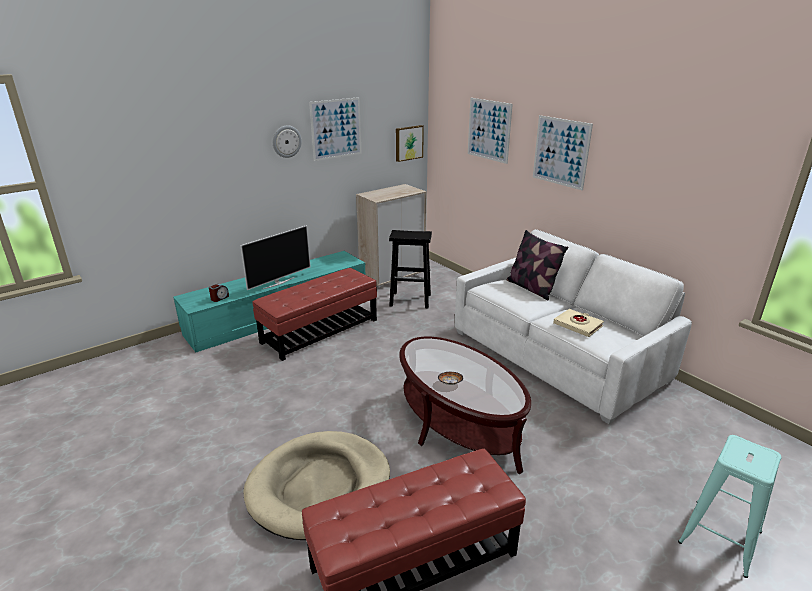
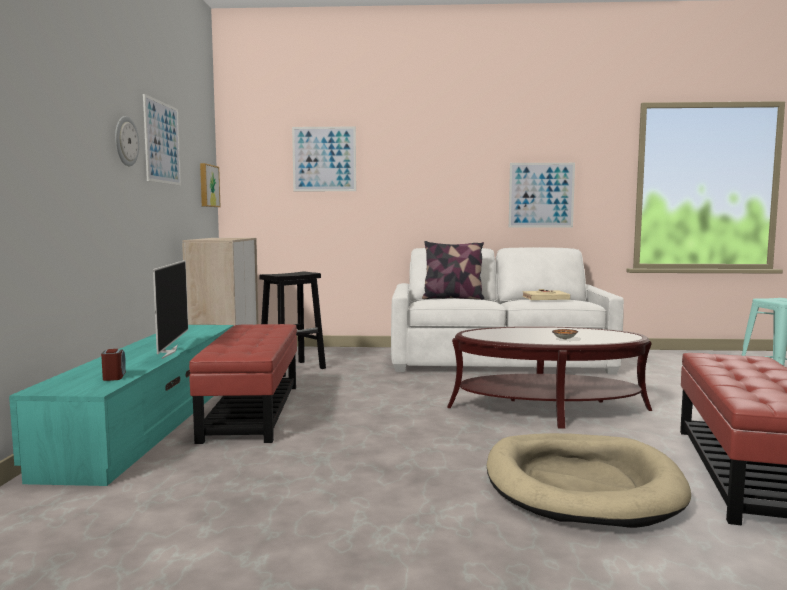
camera: 50 degrees left, 20 degrees down
picture [533,115,593,190] -> picture moved to [509,163,575,227]

